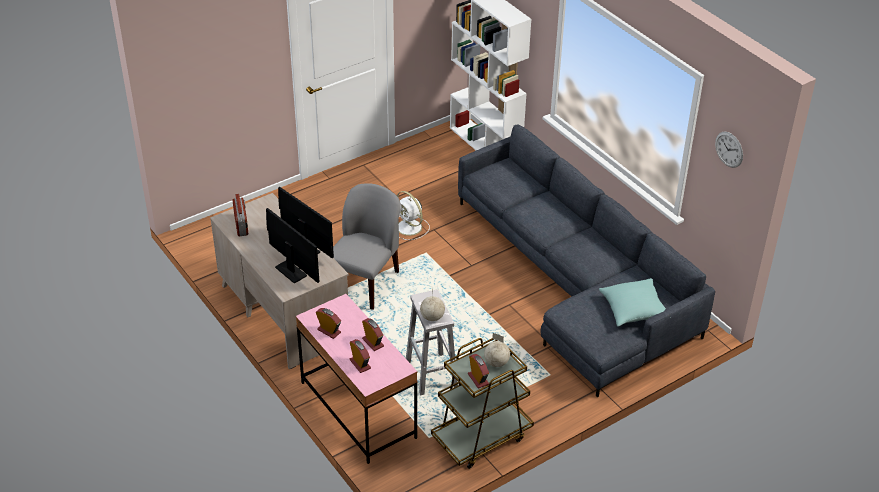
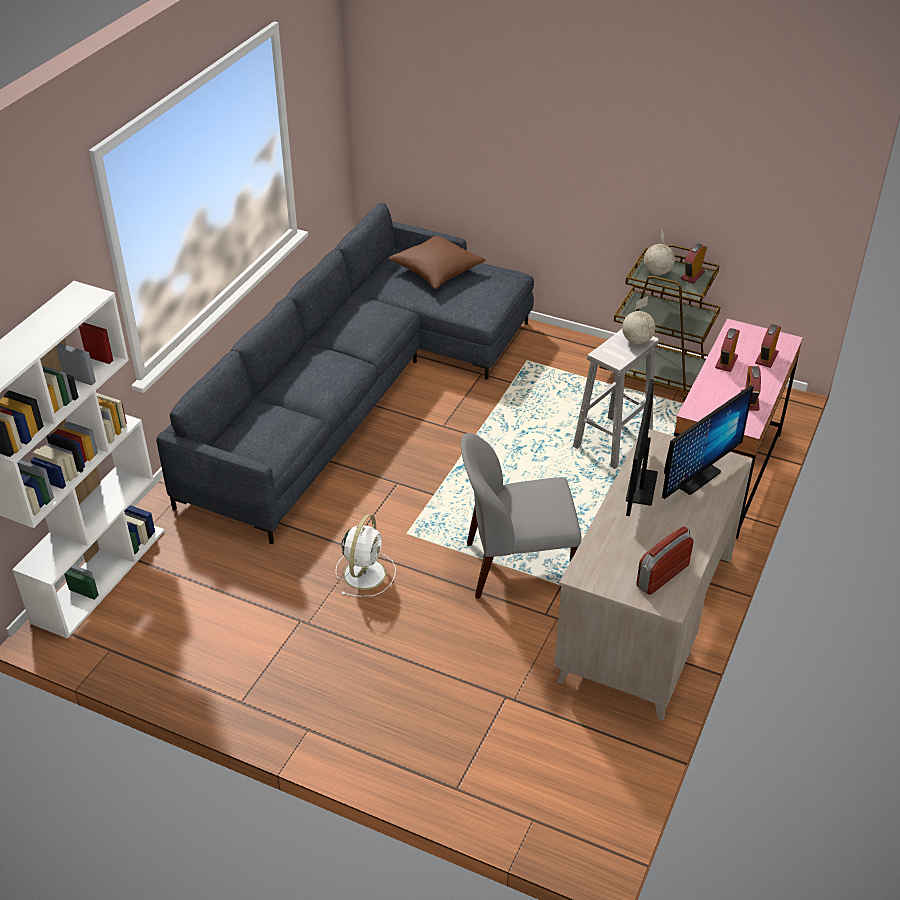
camera: 120 degrees left, 0 degrees up
monitor [266,208,319,283] -> monitor turned 150 degrees counterclockwise [662,385,754,499]
turquoise pillow [599,278,671,327] -> brown pillow [388,236,485,289]
wall clock [715,132,743,168] -> none

